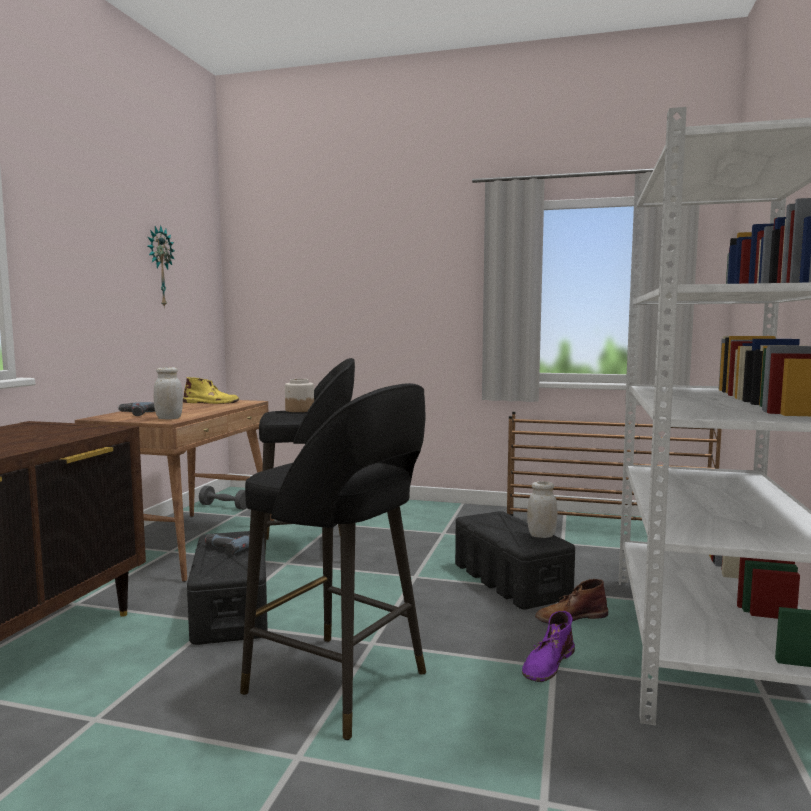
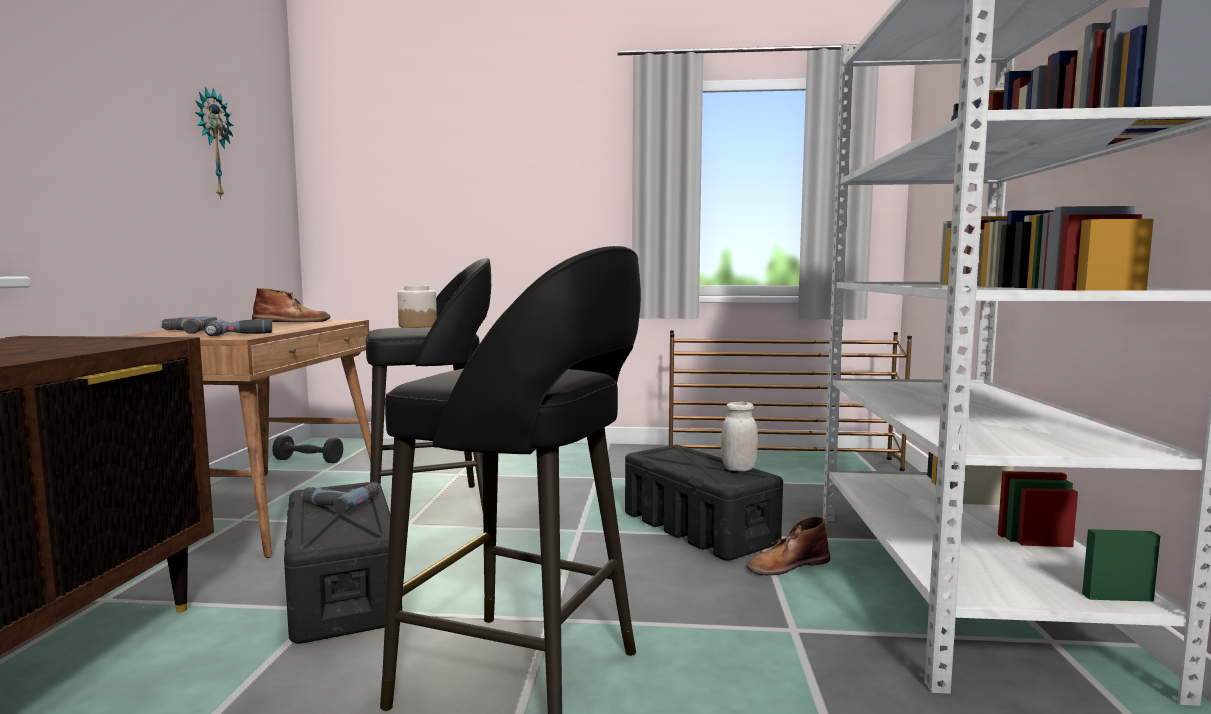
camera: 10 degrees left, 0 degrees up
white jar [154,367,183,419] -> power drill [205,319,272,336]
yellow boot [183,377,239,404] -> brown boot [252,288,331,322]
purple boot [522,611,575,682] -> none

